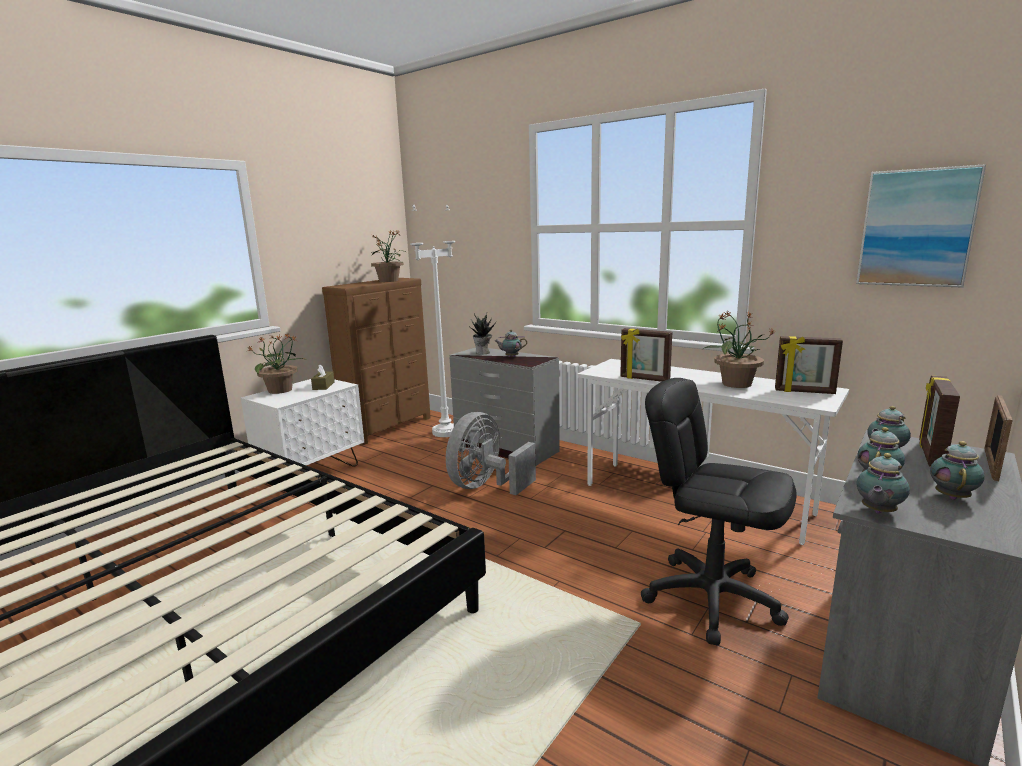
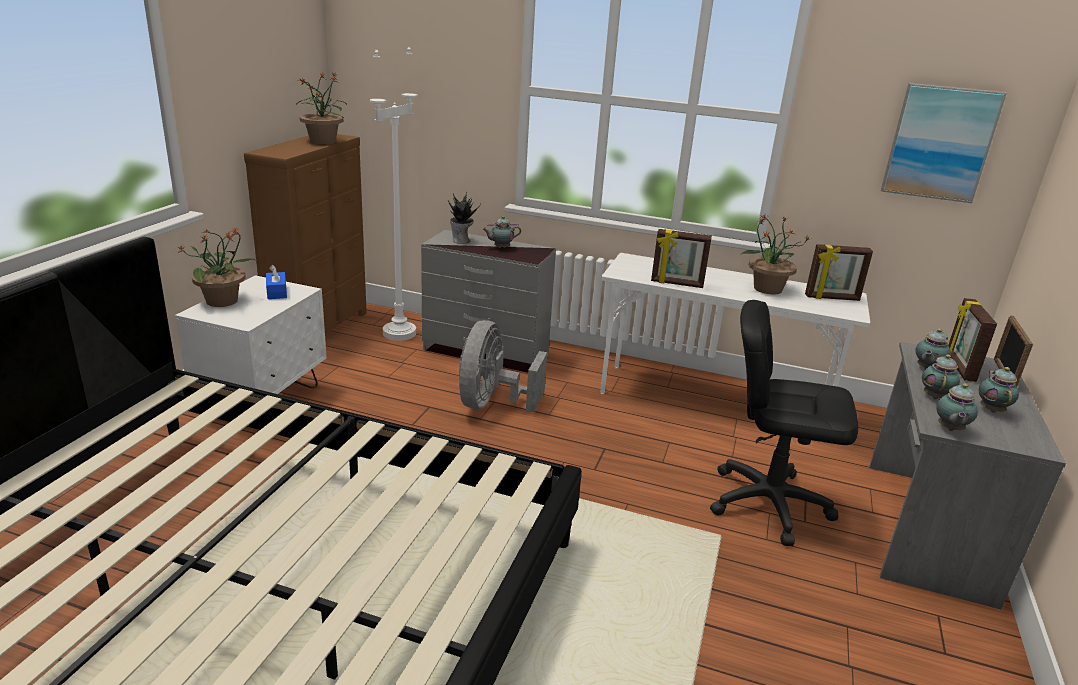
camera: 20 degrees left, 10 degrees up
brown tissue box [311,364,335,390] -> blue tissue box [266,265,287,299]

